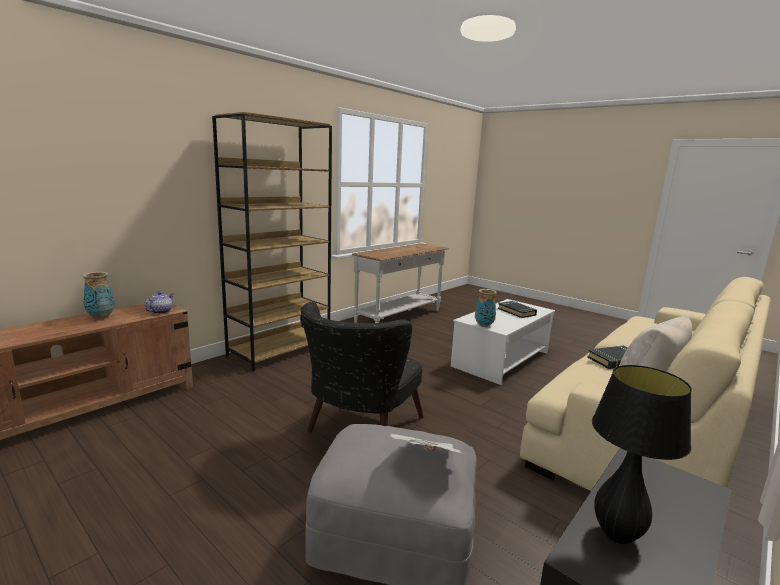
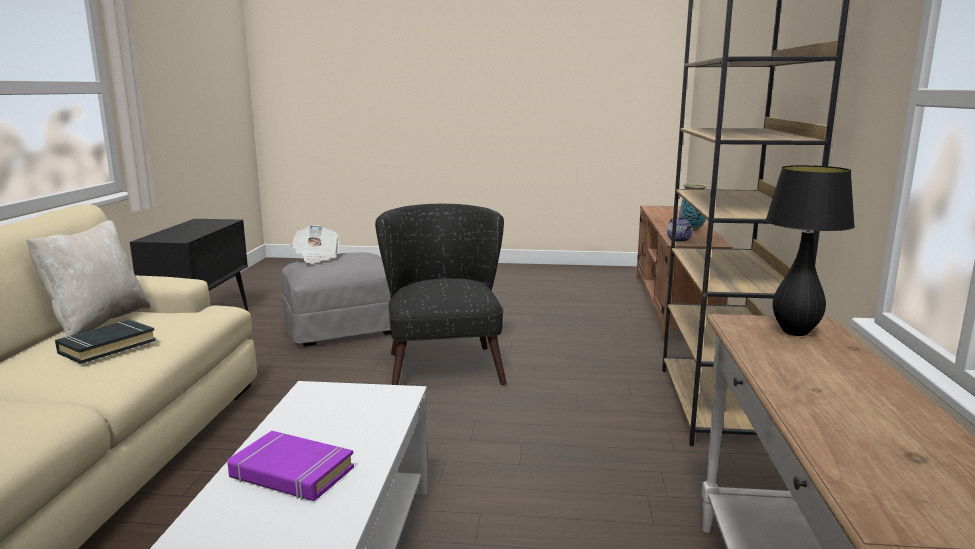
camera: 145 degrees right, 0 degrees up
vase [475,289,497,327] -> none
black book [498,301,537,318] -> purple book [227,431,354,501]
black table lamp [592,365,692,544] -> black table lamp moved to [766,165,855,336]

